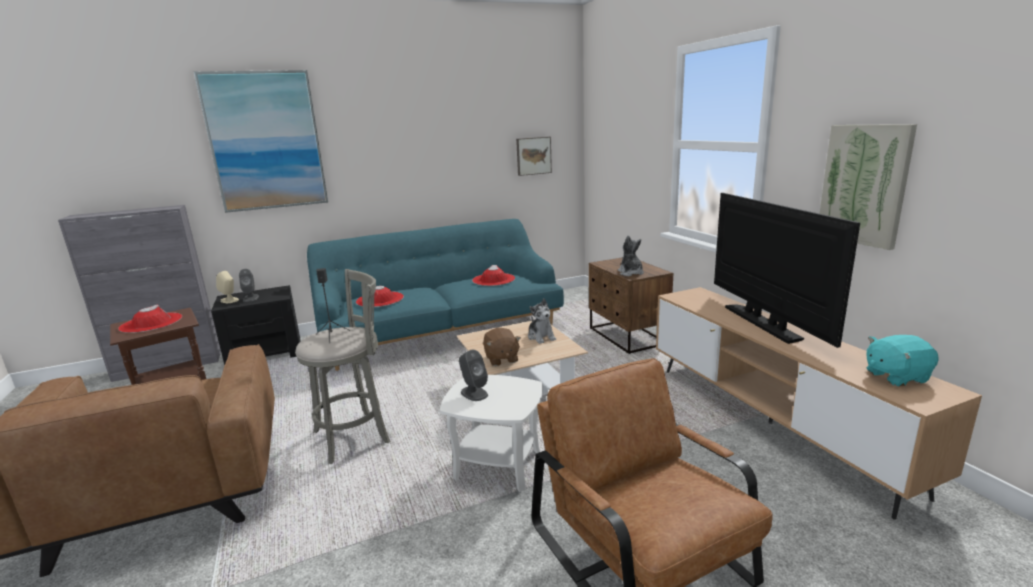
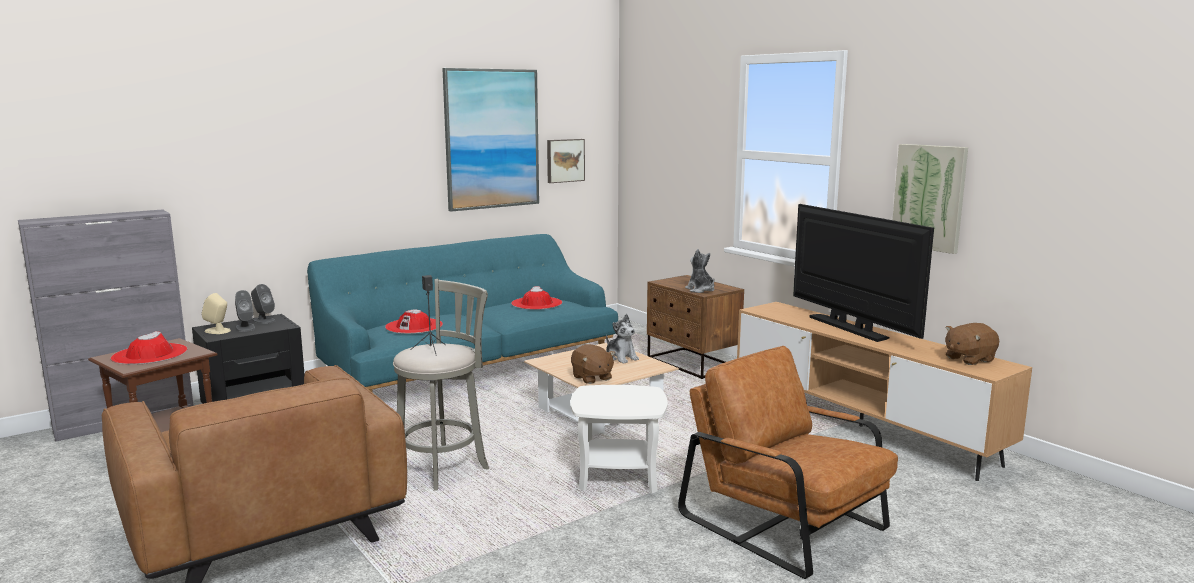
camera: 15 degrees left, 5 degrees down
picture [194,70,328,213] -> picture moved to [442,68,539,212]
grey speaker [459,350,488,401] -> grey speaker moved to [251,284,275,324]
turquoise plush toy [866,335,939,387] -> brown plush toy [945,323,999,365]

